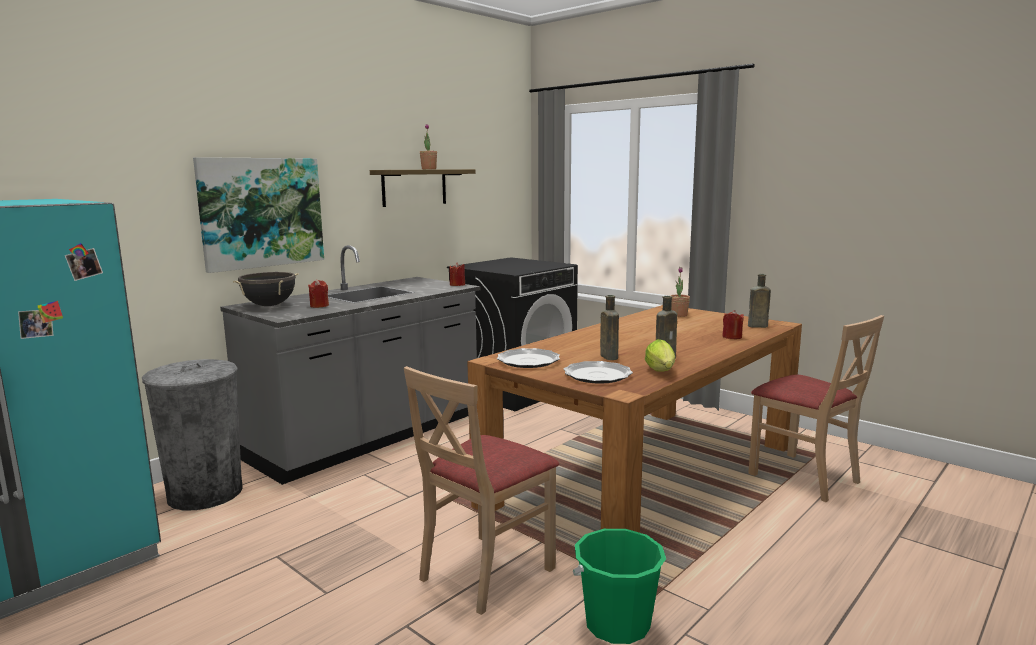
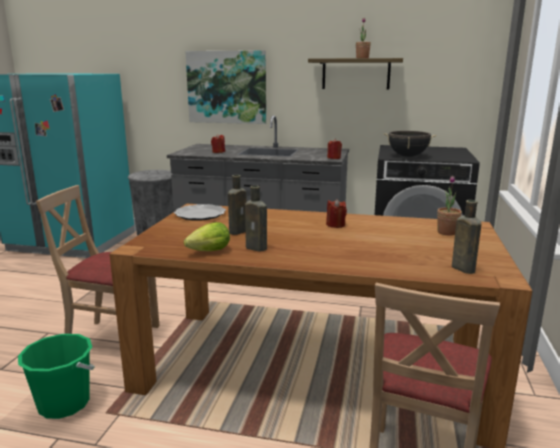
camera: 60 degrees right, 5 degrees up
black cooking pot [233,272,299,306] -> black cooking pot moved to [383,131,437,157]
plate [564,361,633,384] -> none
red candle [722,310,744,339] -> red candle moved to [326,199,347,228]

